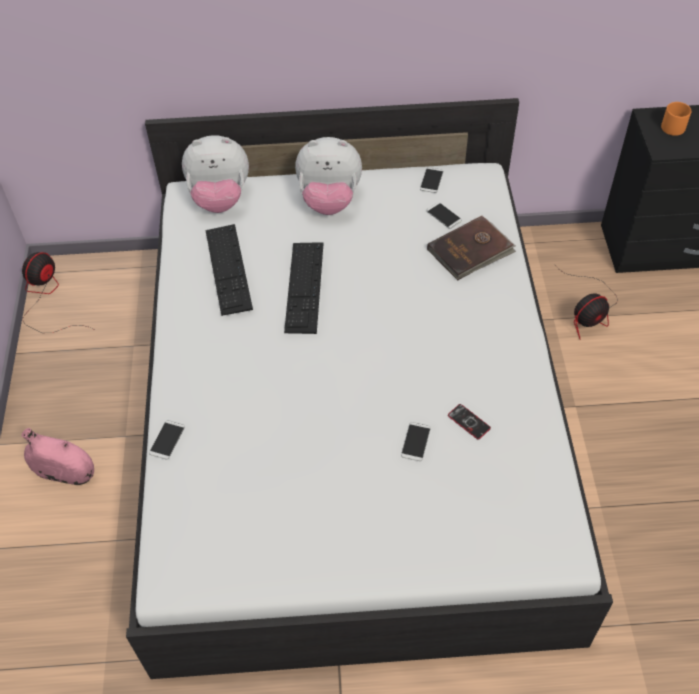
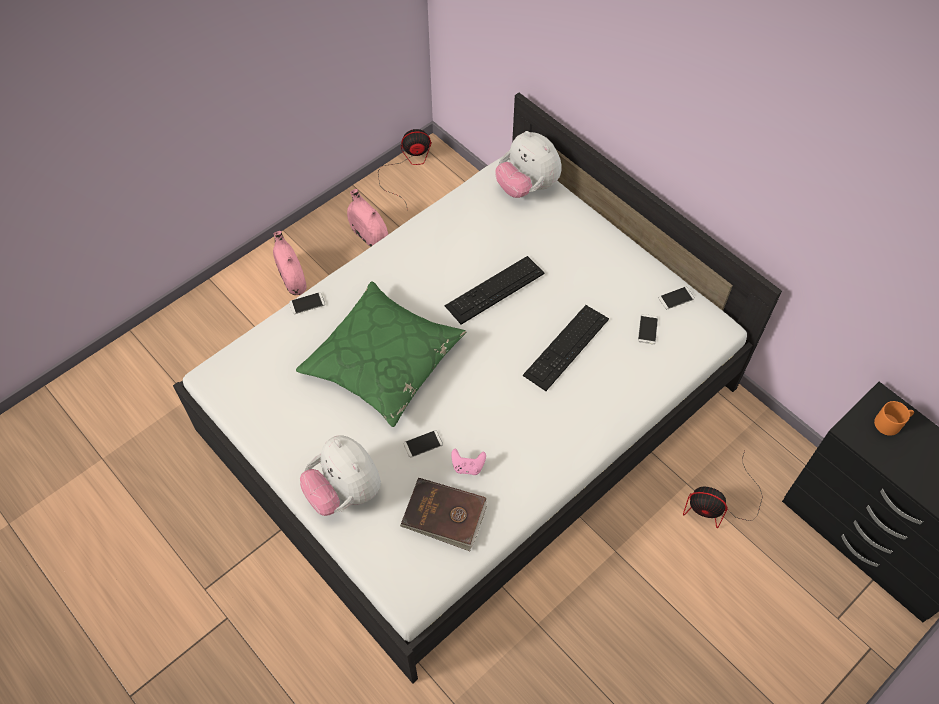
camera: 50 degrees right, 5 degrees up
keyboard [206,224,253,316] -> keyboard moved to [522,305,609,391]
plush toy [295,137,362,215] -> plush toy moved to [300,435,381,516]
brown book [427,216,516,280] -> brown book moved to [400,478,487,551]
phone [448,404,491,440] -> pink game controller [451,449,486,475]
none -> green pillow [296,281,466,427]
none -> pink vase [347,189,388,247]

